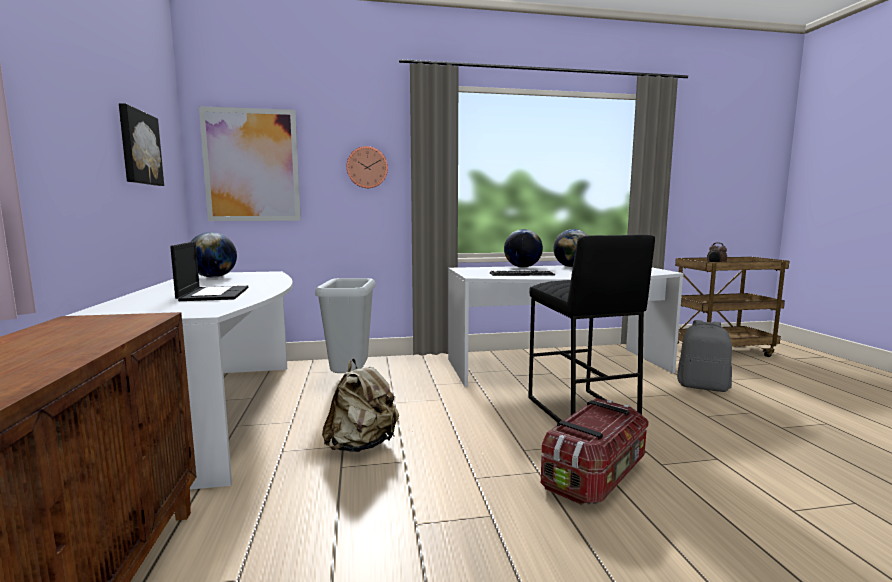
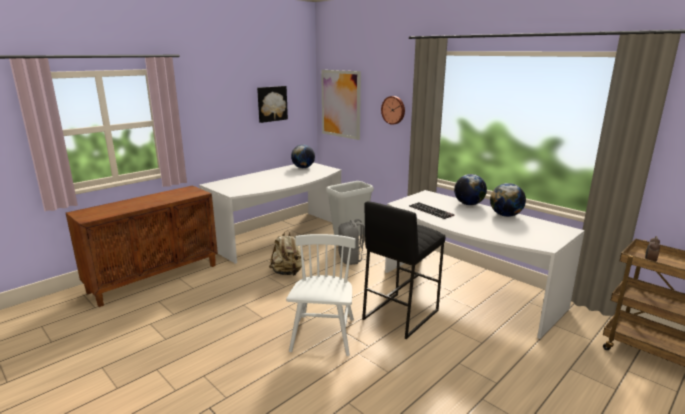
camera: 55 degrees right, 10 degrees up
laptop [170,241,248,301] -> none
storage box [541,398,649,505] -> white chair [286,234,356,356]
grey backpack [677,320,732,392] -> grey backpack moved to [339,219,366,265]

